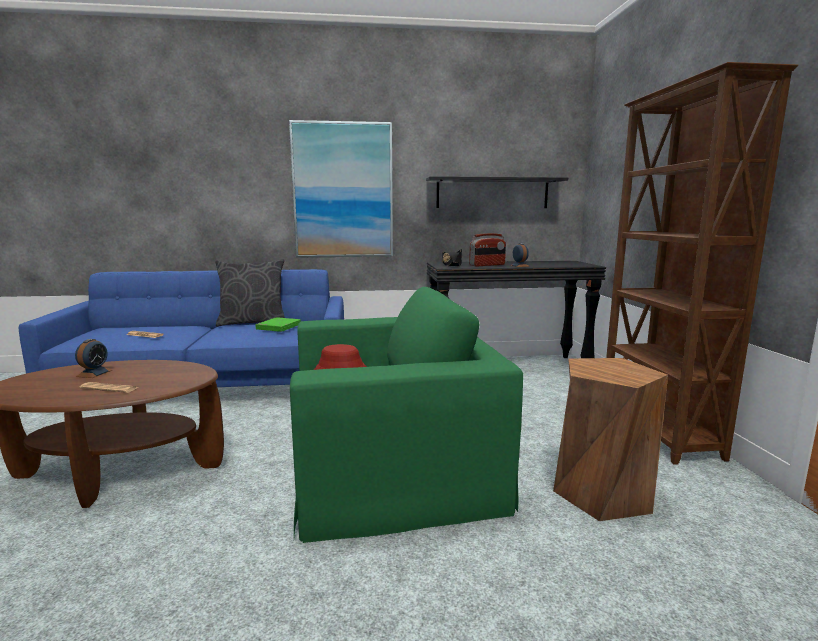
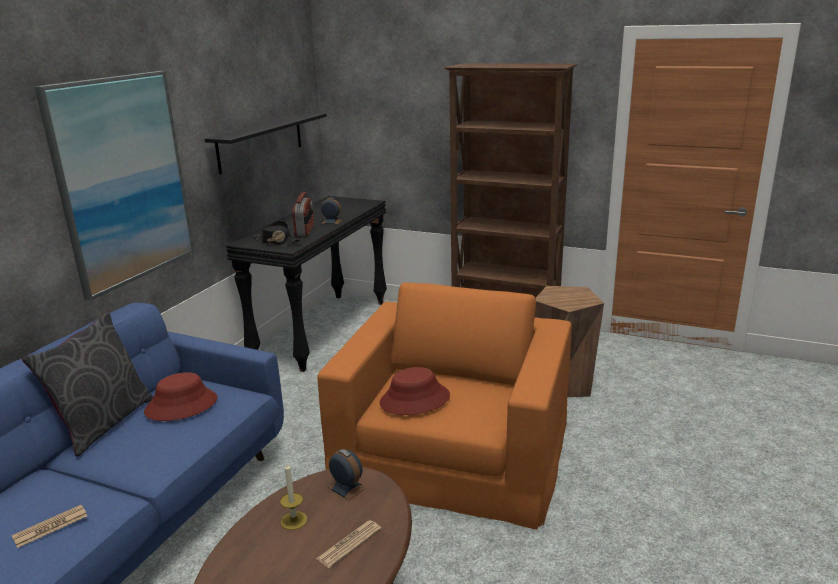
camera: 60 degrees left, 10 degrees up
alarm clock [75,339,112,378] -> alarm clock moved to [328,449,366,500]
green book [255,317,301,332] -> red hat [144,372,218,421]
green armchair [290,287,523,543] -> orange armchair [317,283,572,530]
none -> candle [280,463,307,530]

